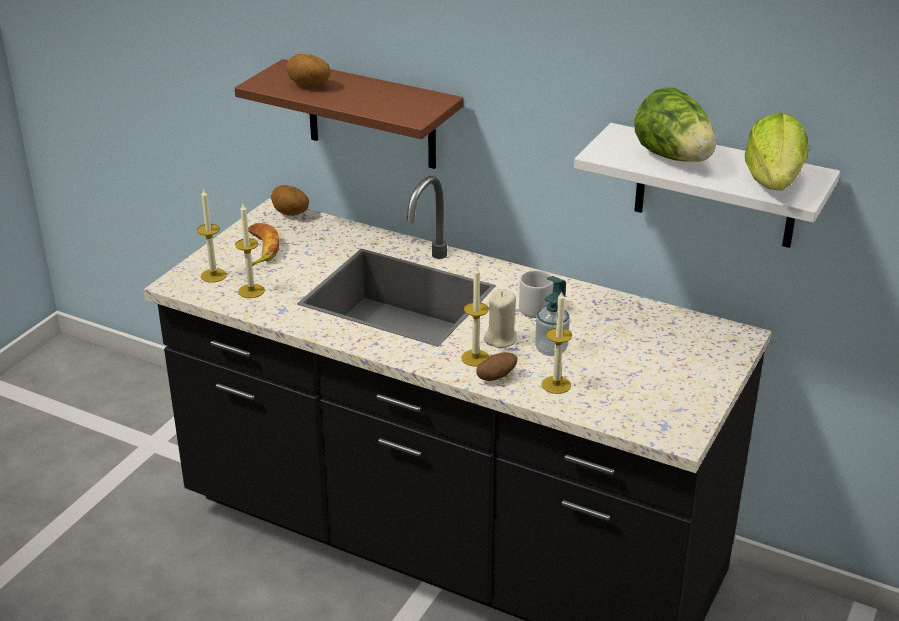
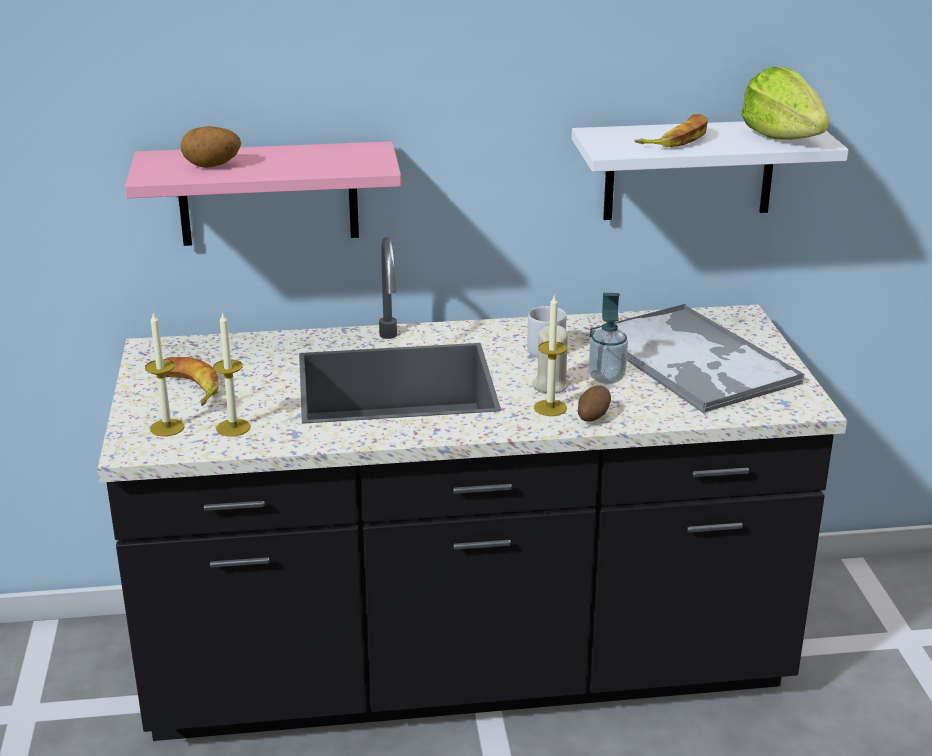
camera: 35 degrees left, 5 degrees down
brown shelf [234,59,464,169] -> pink shelf [125,141,401,246]
potato [271,185,309,216] -> none
candle [541,290,572,394] -> none
lettuce [635,87,716,162] -> banana [635,114,708,147]
none -> tray [590,304,805,413]

